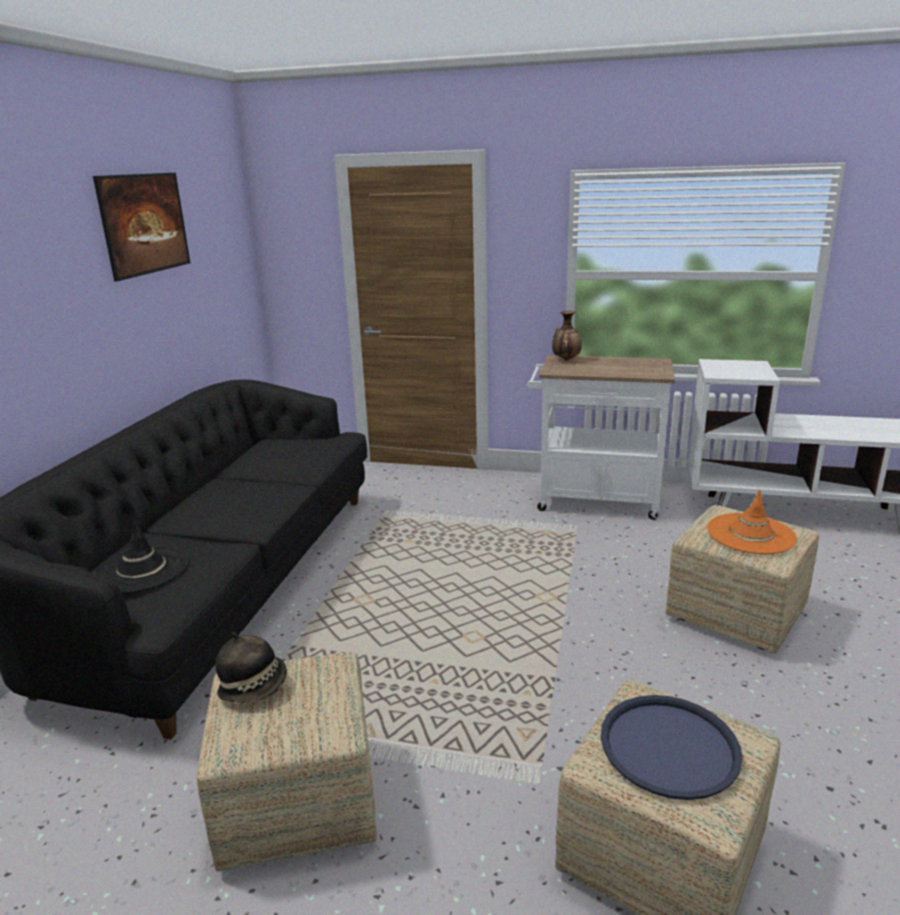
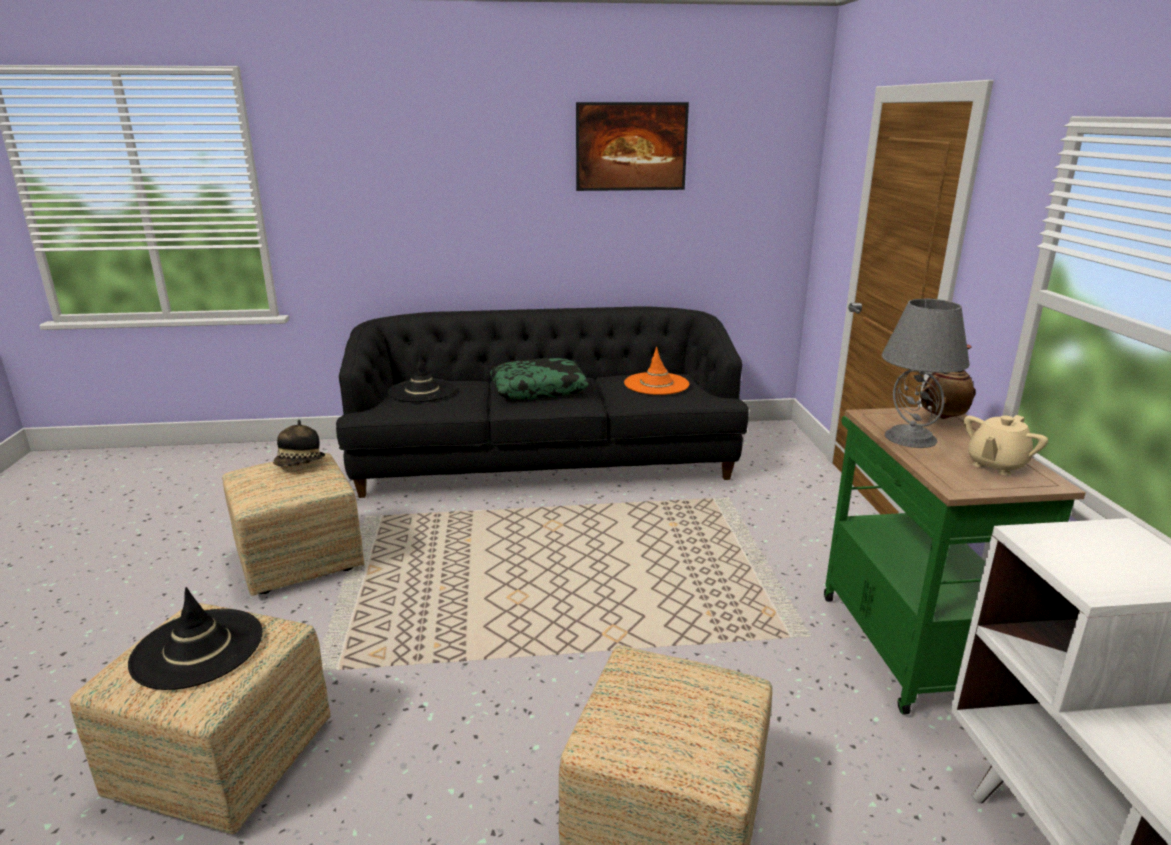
camera: 70 degrees right, 0 degrees up
white cart [527,355,675,520] -> green cart [824,407,1086,715]
blue tray [601,695,743,800] -> black hat [128,587,262,690]
orange hat [707,489,797,554] -> orange hat moved to [624,347,689,395]
none -> pillow [490,358,589,399]
none -> grey table lamp [882,299,970,448]
none -> beige teapot [964,415,1048,476]

